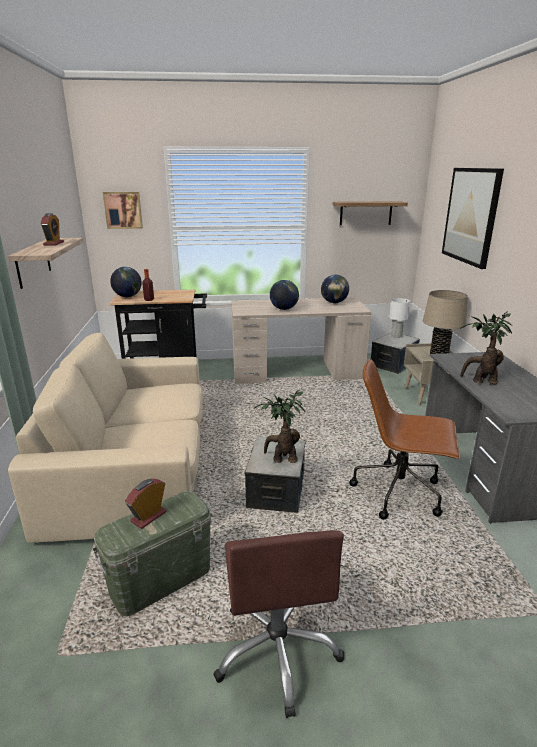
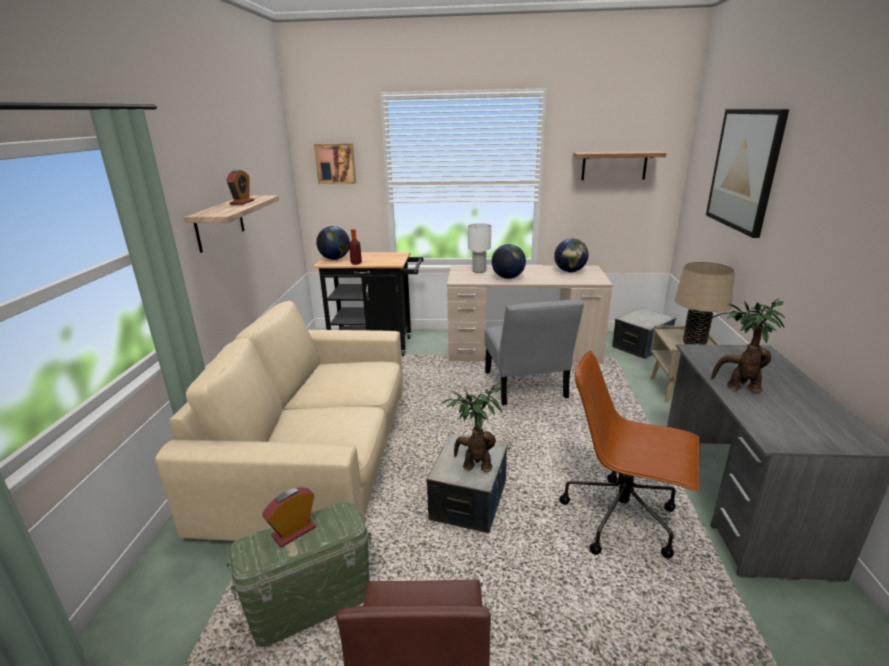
camera: 10 degrees right, 0 degrees up
white table lamp [389,298,410,338] -> white table lamp moved to [468,223,491,273]
none -> grey chair [485,299,584,405]

